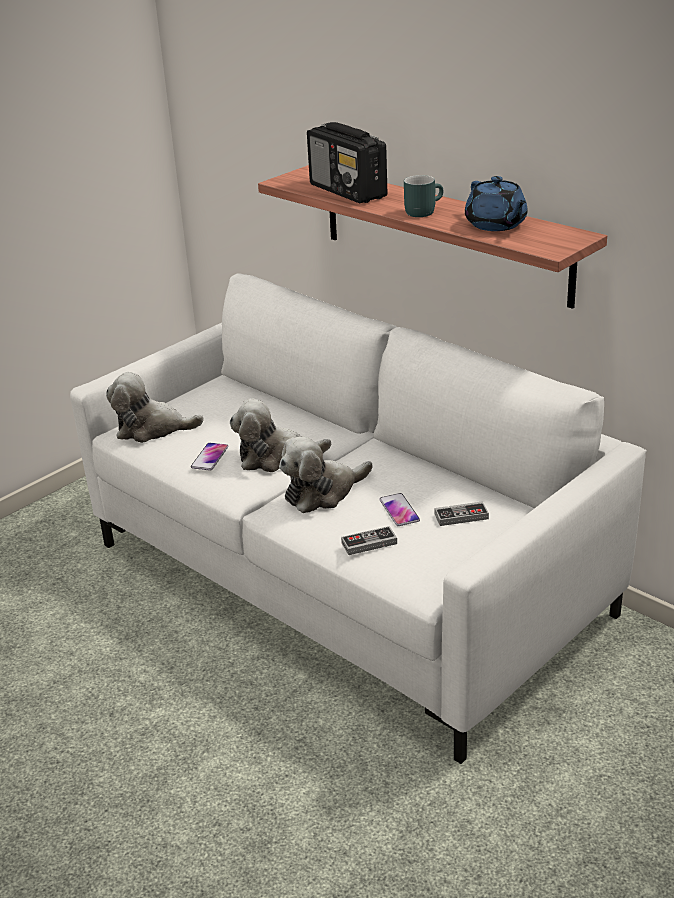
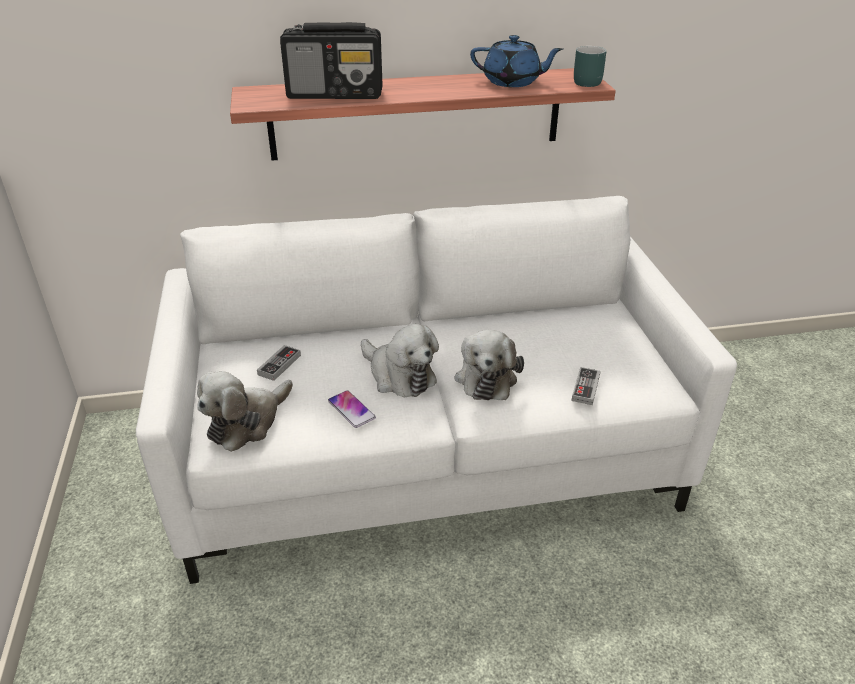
camera: 55 degrees left, 5 degrees up
plush toy [230,398,331,472] -> plush toy turned 75 degrees counterclockwise [361,324,439,397]
phone [379,493,420,526] -> none
turquoise mug [404,175,443,217] -> turquoise mug moved to [574,46,606,87]
game controller [435,501,489,526] -> game controller moved to [257,345,301,381]

